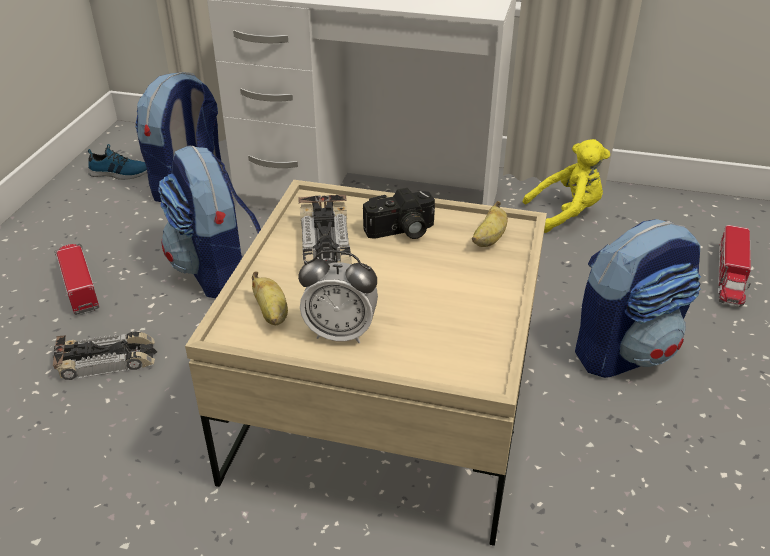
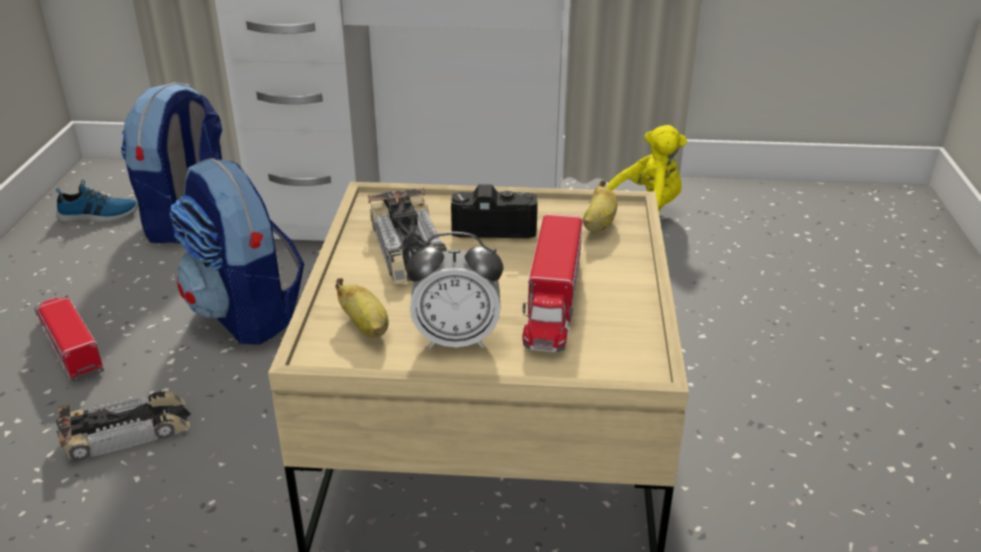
camera: 10 degrees left, 5 degrees down
camera [363,188,435,239] -> camera turned 150 degrees counterclockwise [451,184,538,238]
backpack [575,219,701,378] -> none
toy truck [718,225,751,307] -> toy truck moved to [522,214,583,352]

